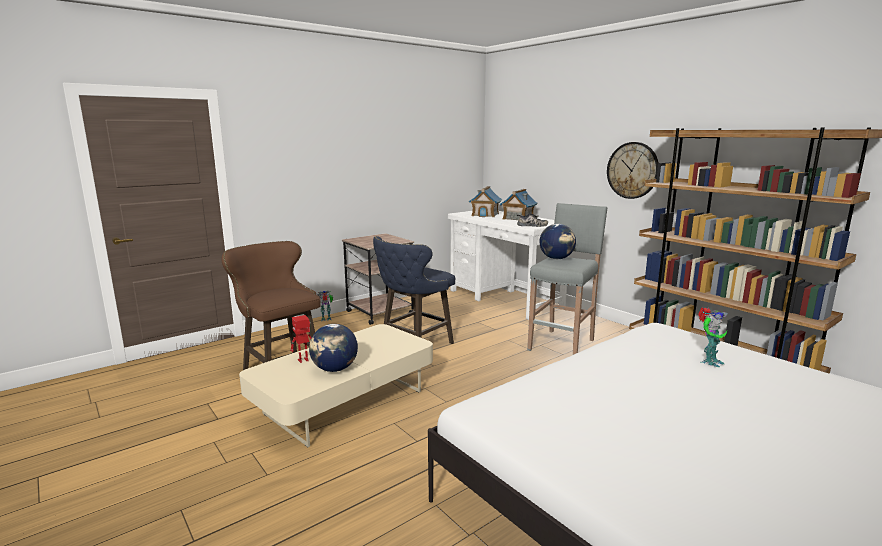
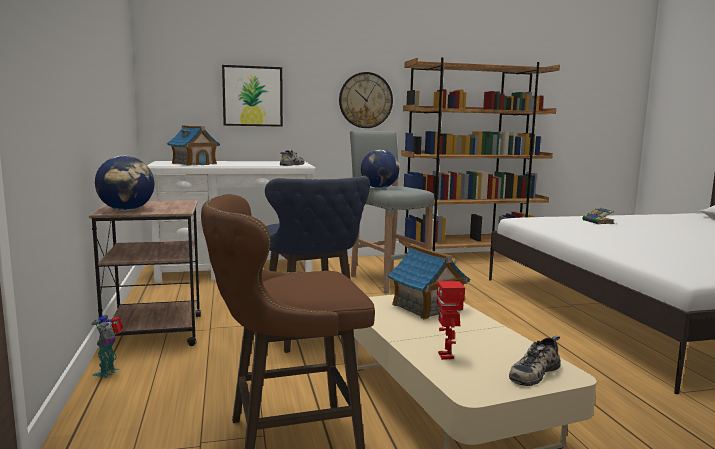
camera: 65 degrees left, 5 degrees down
globe [309,324,358,372] -> globe moved to [95,156,154,211]
toy house [500,189,538,220] -> toy house moved to [388,244,470,319]
toy robot [698,307,728,367] -> book [582,207,615,224]
none -> picture [222,65,283,127]
none -> shoe [509,336,561,386]

